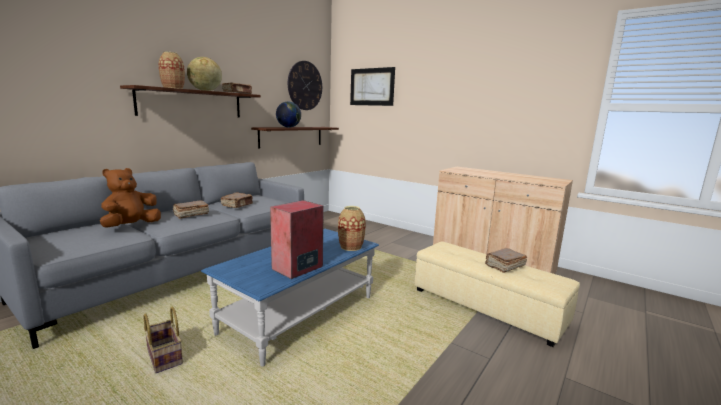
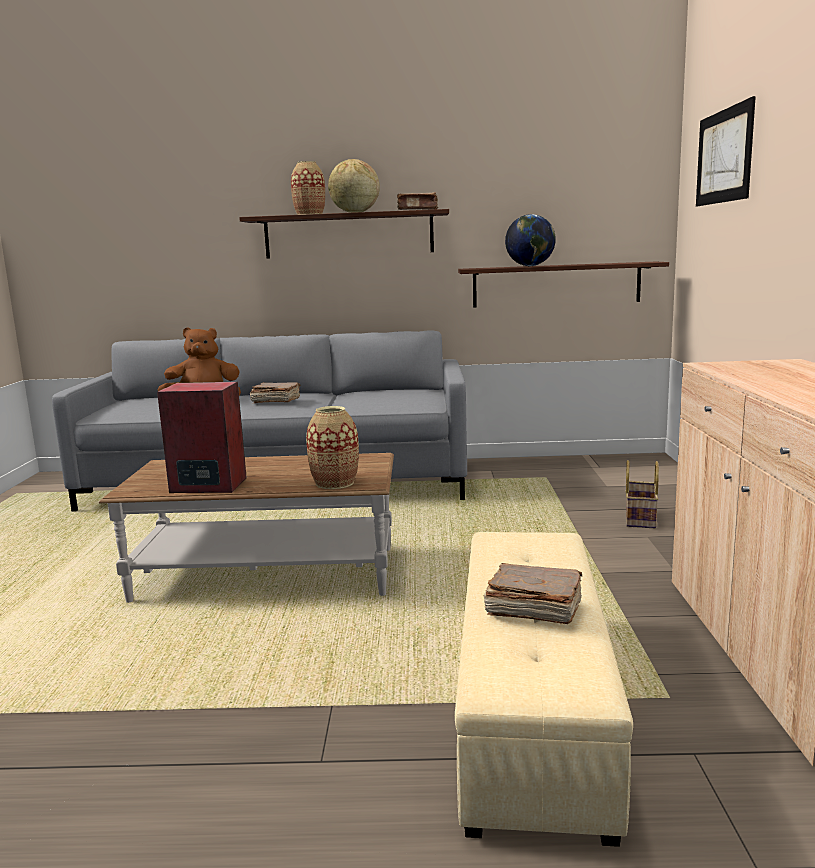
camera: 55 degrees right, 0 degrees up
basket [144,306,183,373] -> basket moved to [626,460,659,528]
blue coffee table [201,229,379,367] -> brown coffee table [99,453,394,603]
brown book [221,193,253,208] -> none
wall clock [288,61,322,110] -> none

